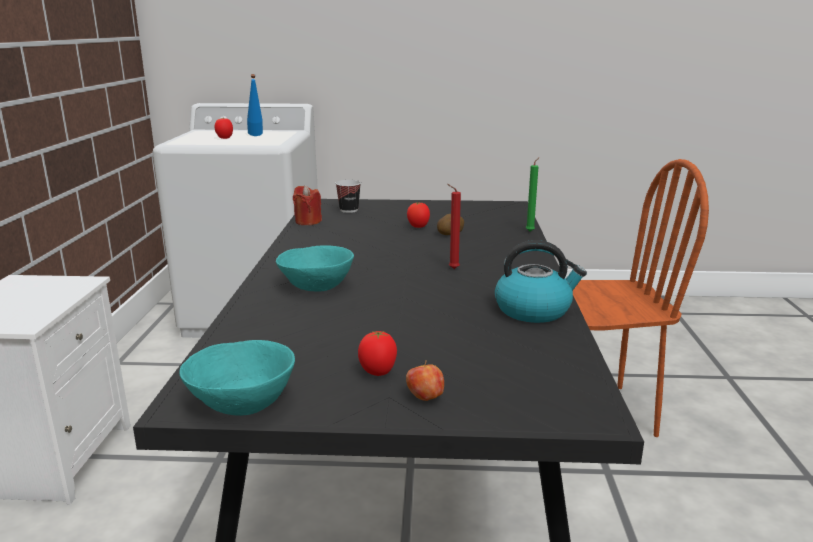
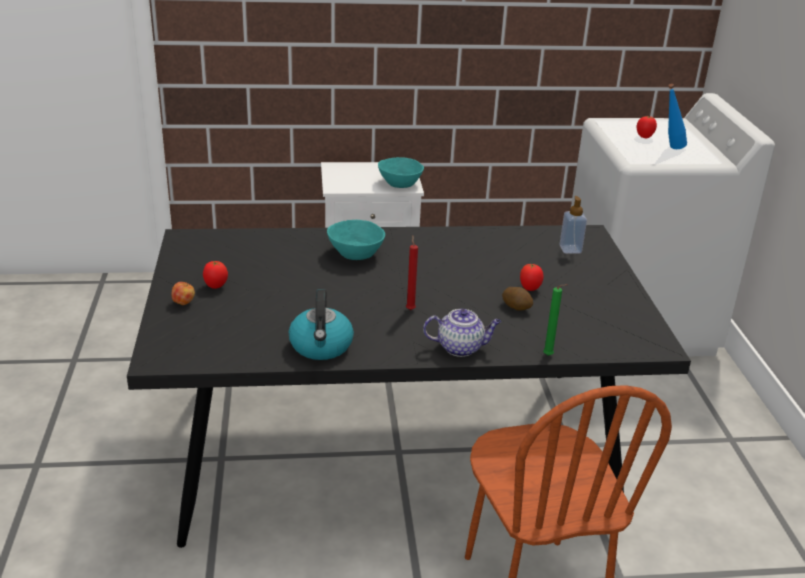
camera: 80 degrees right, 10 degrees up
turquoise bowl [179,340,295,416] -> turquoise bowl moved to [378,157,424,188]
red candle [293,185,322,225] -> none
cup [335,180,361,213] -> soap dispenser [559,196,587,254]
none -> teapot [423,309,501,357]

